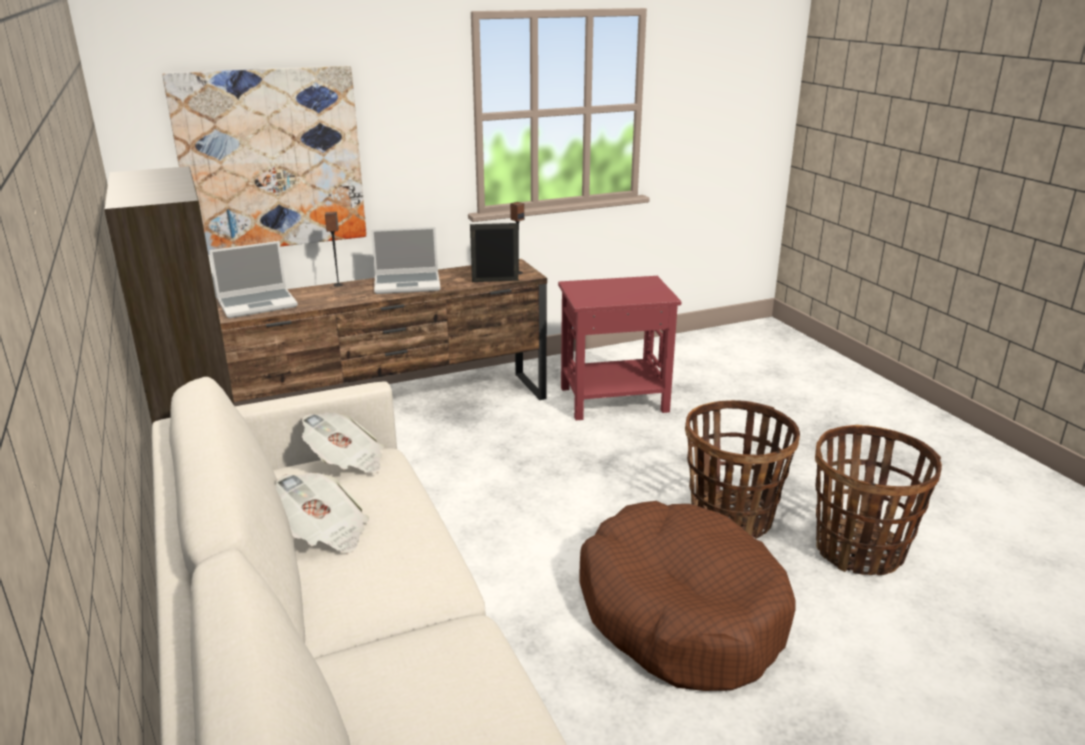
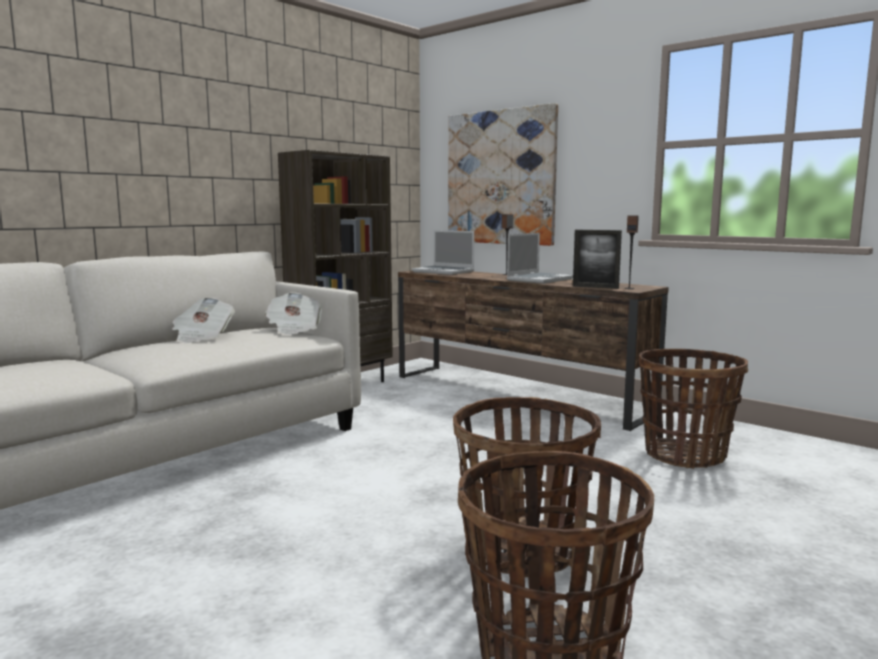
camera: 65 degrees right, 15 degrees down
laptop [371,227,441,294] -> laptop turned 105 degrees counterclockwise [507,233,573,284]
picture frame [470,223,518,282] -> picture frame turned 150 degrees clockwise [573,230,622,289]
red side table [558,276,682,420] -> basket [639,349,748,469]
brown dog bed [580,501,796,691] -> none

